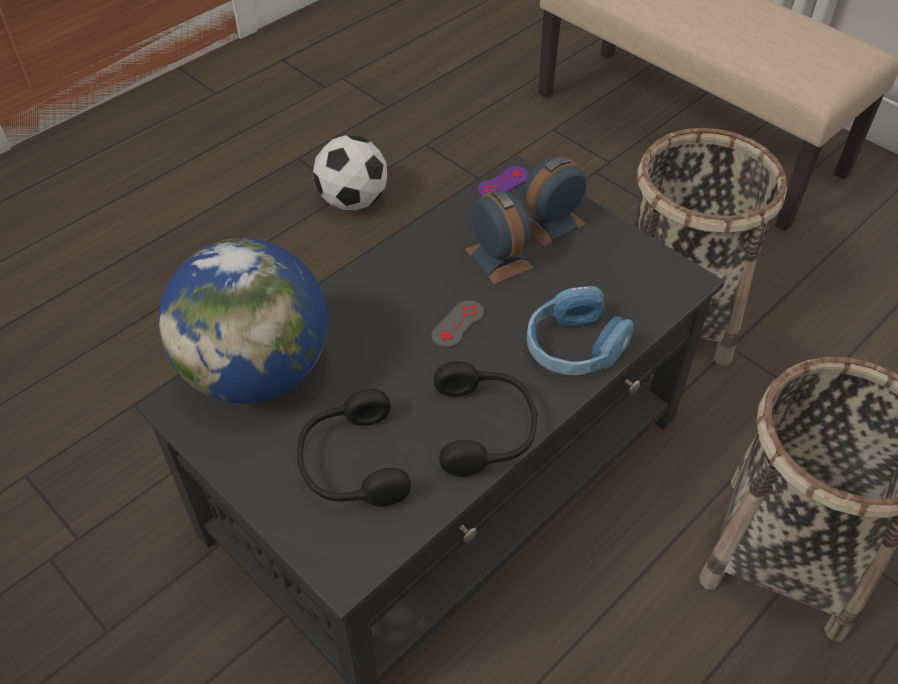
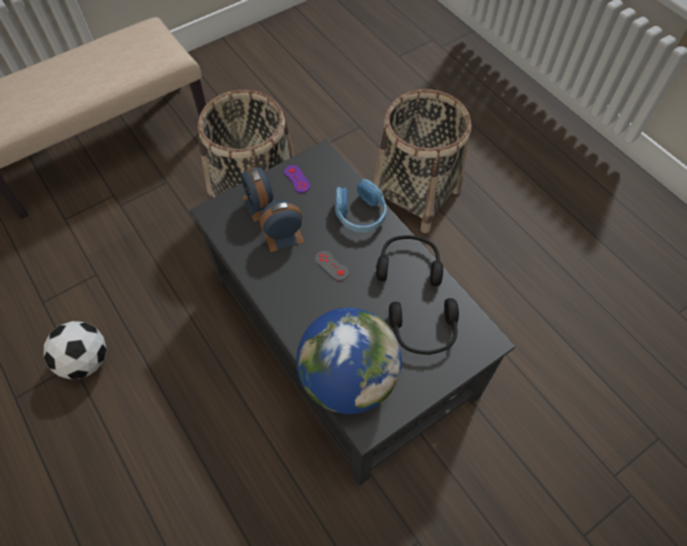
camera: 80 degrees left, 10 degrees up
purple game controller [478,166,529,196] -> purple game controller moved to [284,165,311,193]

